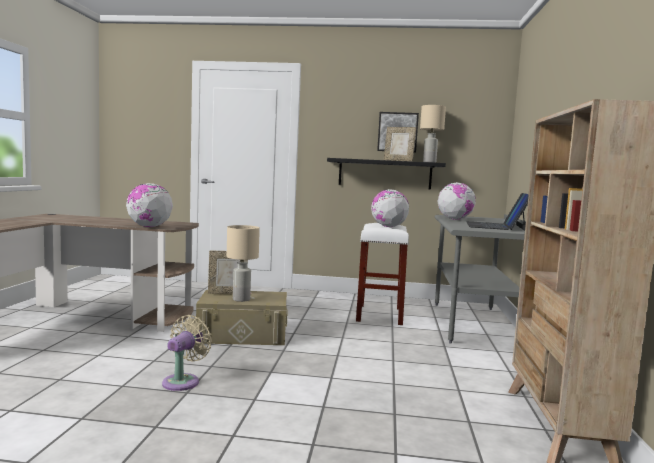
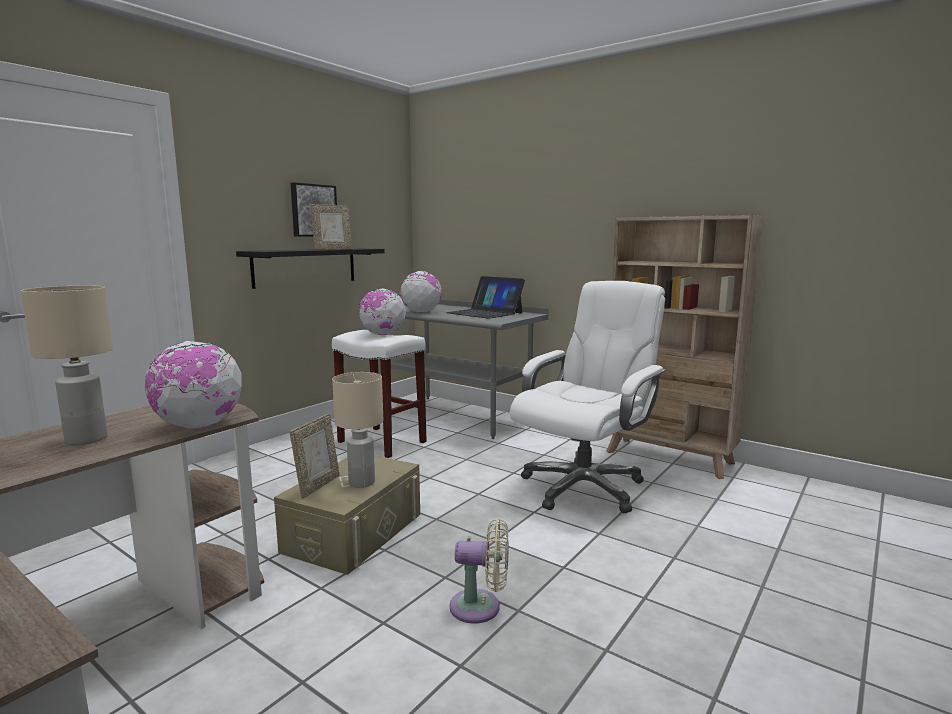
camera: 60 degrees left, 5 degrees up
beige fan [162,315,212,391] -> beige fan turned 135 degrees clockwise [450,519,509,624]
beige table lamp [420,105,446,163] -> beige table lamp moved to [21,285,113,446]
none -> white office chair [510,281,666,513]

